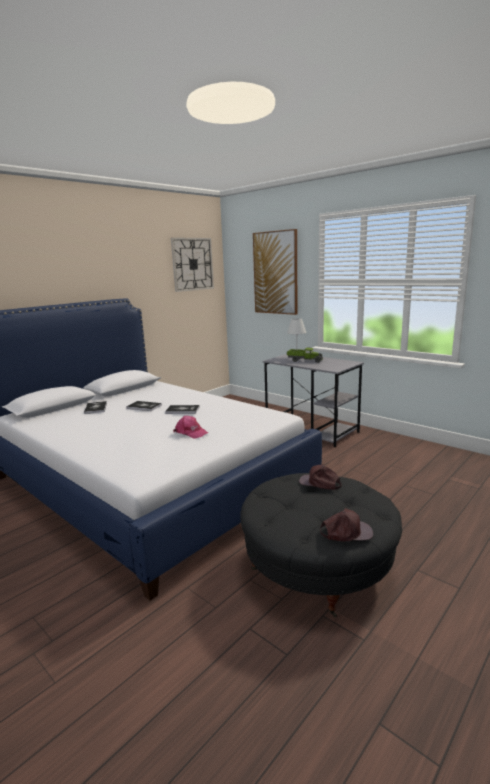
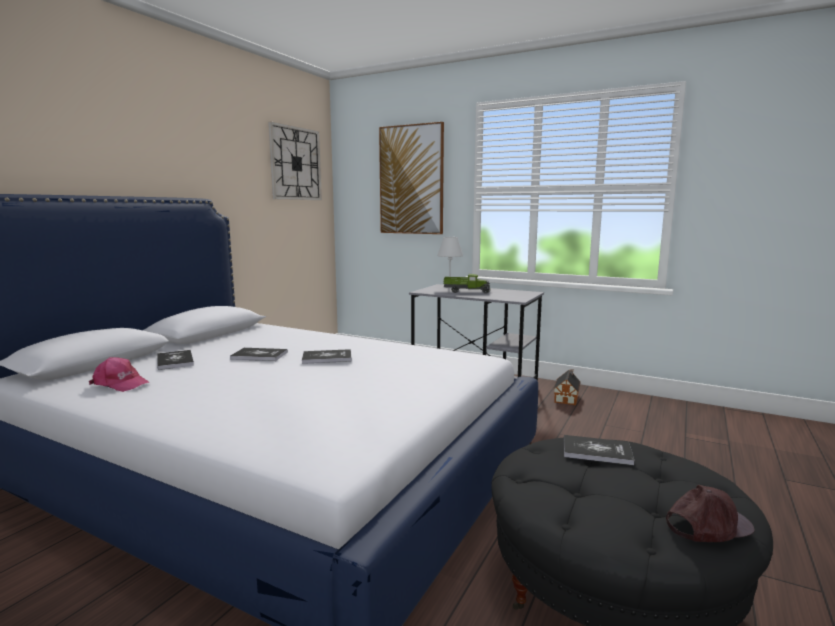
camera: 15 degrees left, 5 degrees down
pink cap [173,416,208,439] -> pink cap moved to [89,357,149,392]
brown cap [299,464,342,490] -> book [564,435,635,465]
none -> toy house [553,369,581,405]

